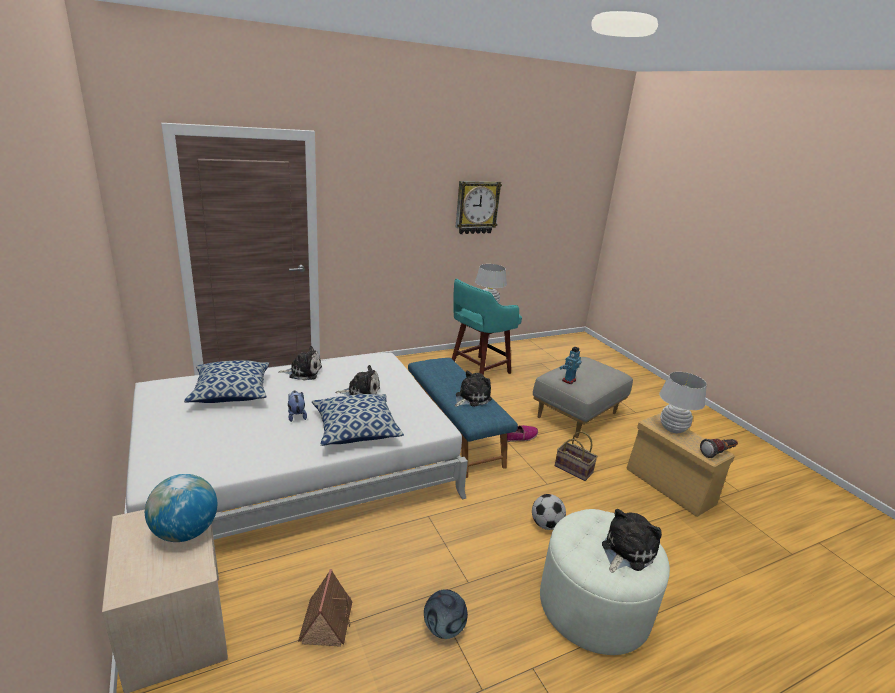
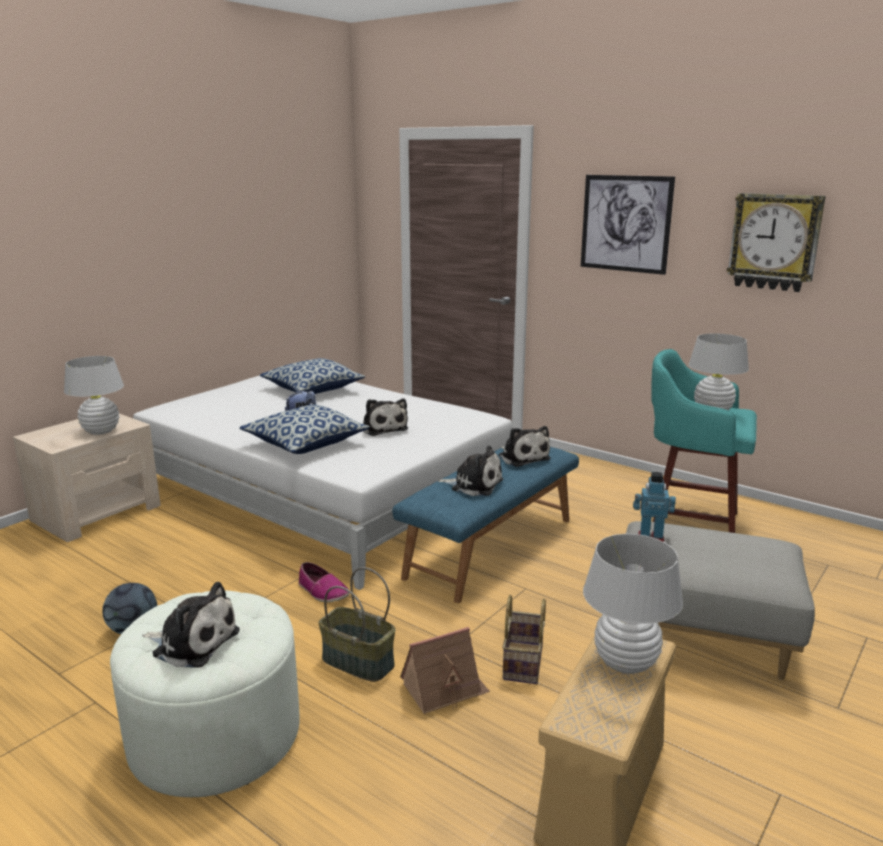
camera: 65 degrees right, 5 degrees down
globe [145,474,217,542] -> white table lamp [64,356,124,435]
plush toy [278,346,322,381] -> plush toy moved to [498,426,551,467]
toy house [298,569,353,647] -> toy house moved to [400,627,490,714]
shoe [507,425,538,442] -> shoe moved to [298,562,350,603]
football [532,494,566,530] -> basket [318,567,396,682]
flashlight [700,439,738,458] -> none
none -> picture [581,175,675,275]

